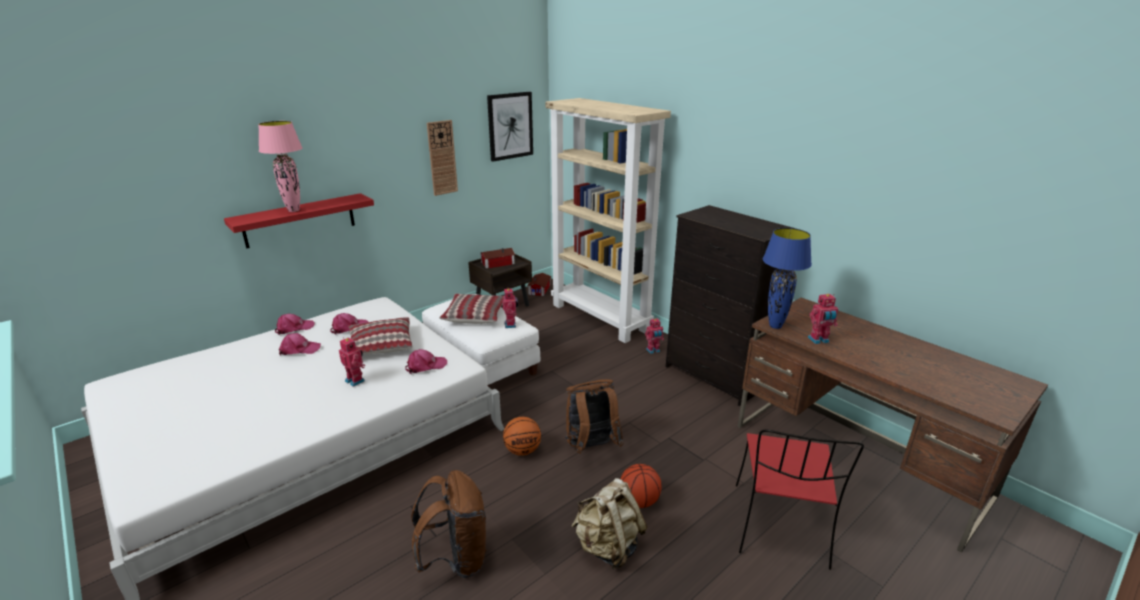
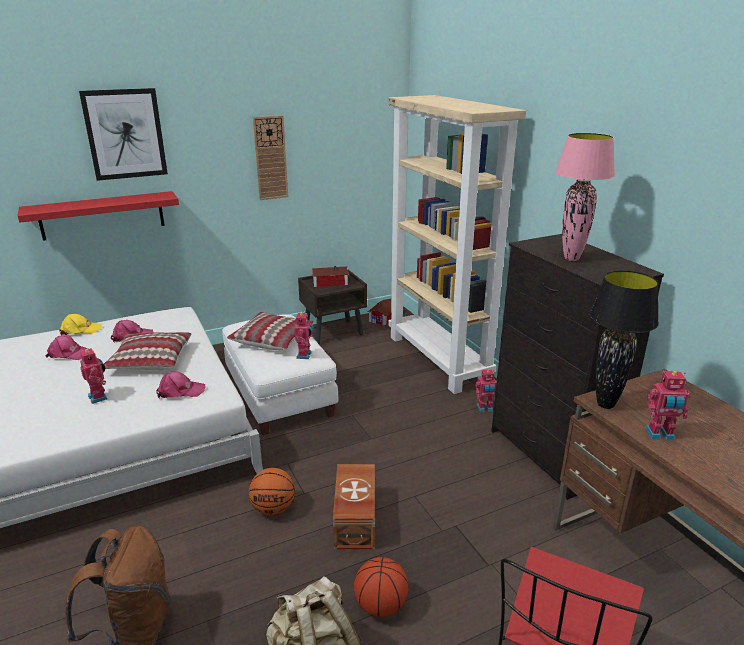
camera: 15 degrees right, 0 degrees up
pink table lamp [258,121,302,212] -> pink table lamp moved to [555,133,615,261]
pink cap [275,314,315,335] -> yellow cap [59,314,102,336]
picture [487,92,533,162] -> picture moved to [79,88,168,181]
brown backpack [565,379,624,454] -> brown storage box [333,464,375,549]
blue table lamp [763,228,812,329] -> black table lamp [589,271,659,409]

